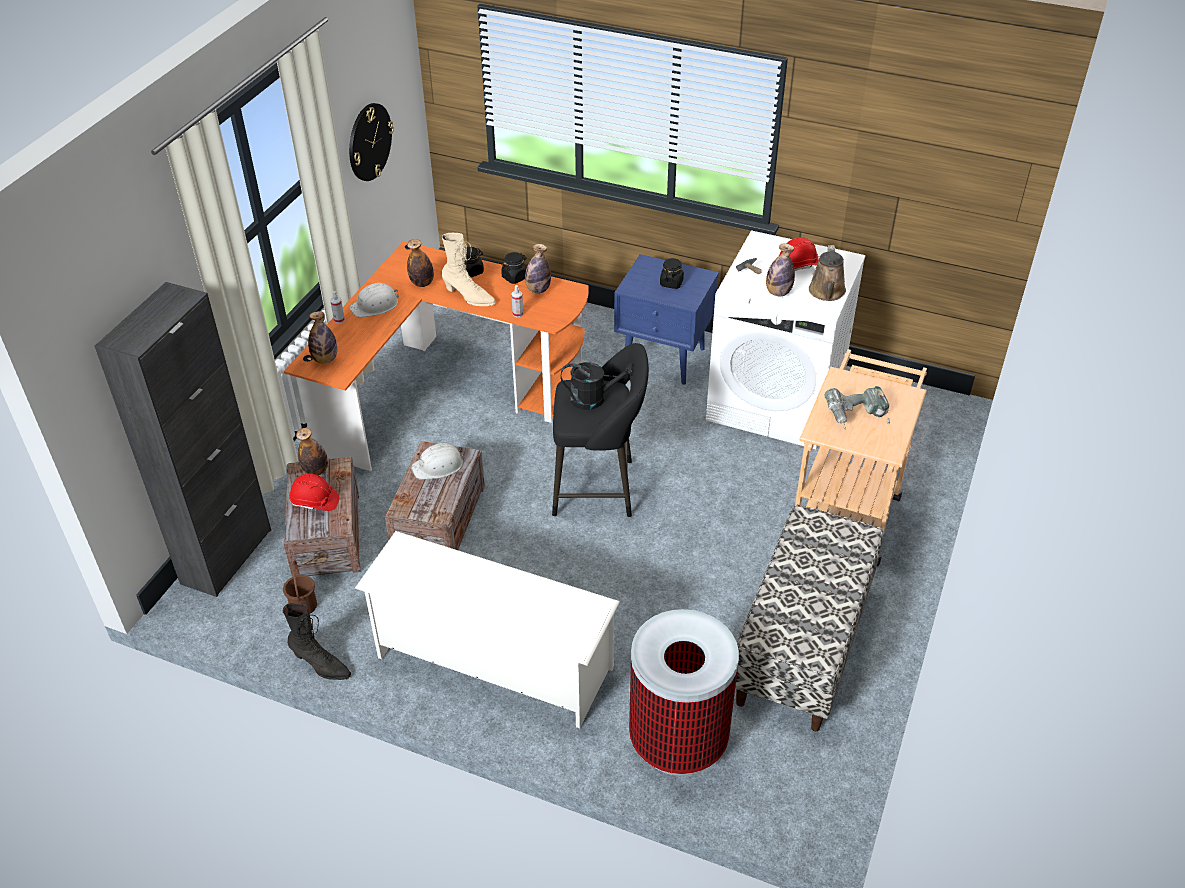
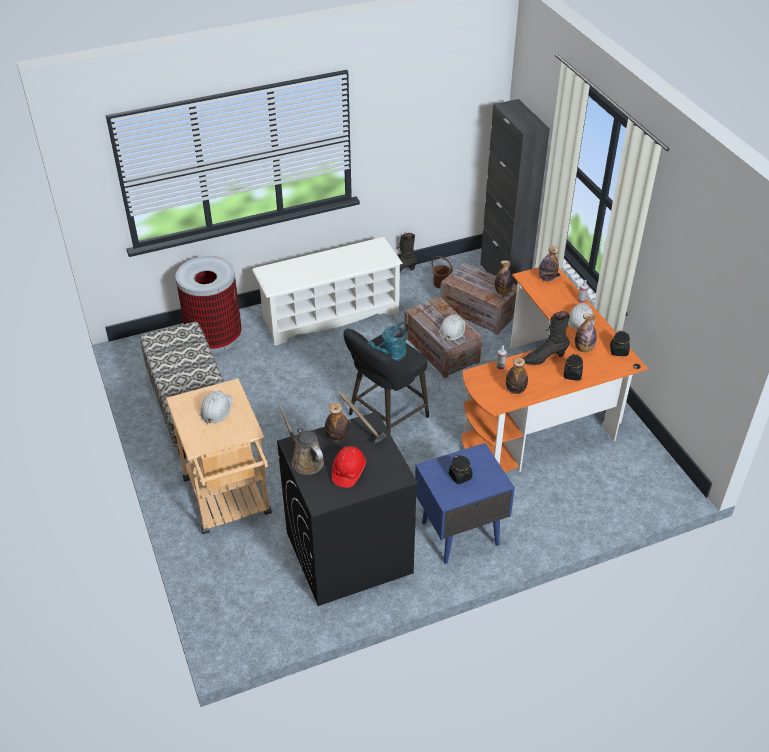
camera: 135 degrees right, 0 degrees up
red hard hat [289,474,339,511] -> none
wall clock [349,103,394,181] -> none
beige boot [442,233,496,306] -> black boot [523,311,570,365]
black jar [501,252,527,284] -> black jar moved to [610,331,630,356]
black watering can [561,362,634,410] -> turquoise watering can [367,322,409,361]
white washing machine [706,230,866,449] -> black washing machine [277,412,418,606]
power drill [824,386,890,430] -> white hard hat [200,390,232,424]

